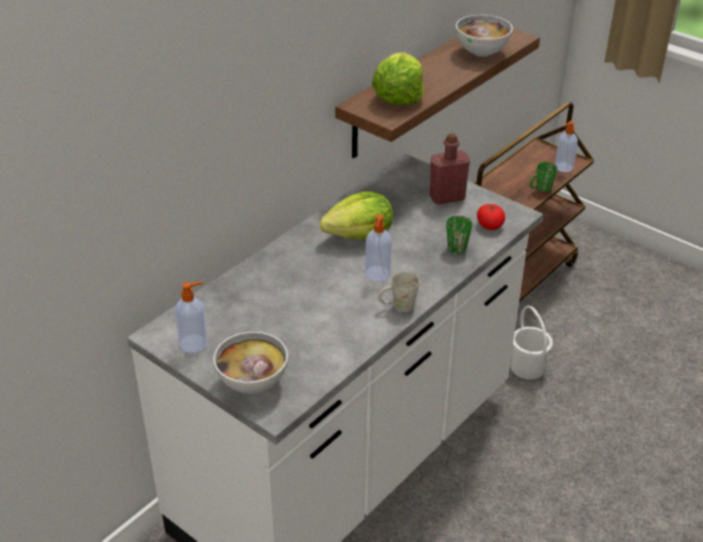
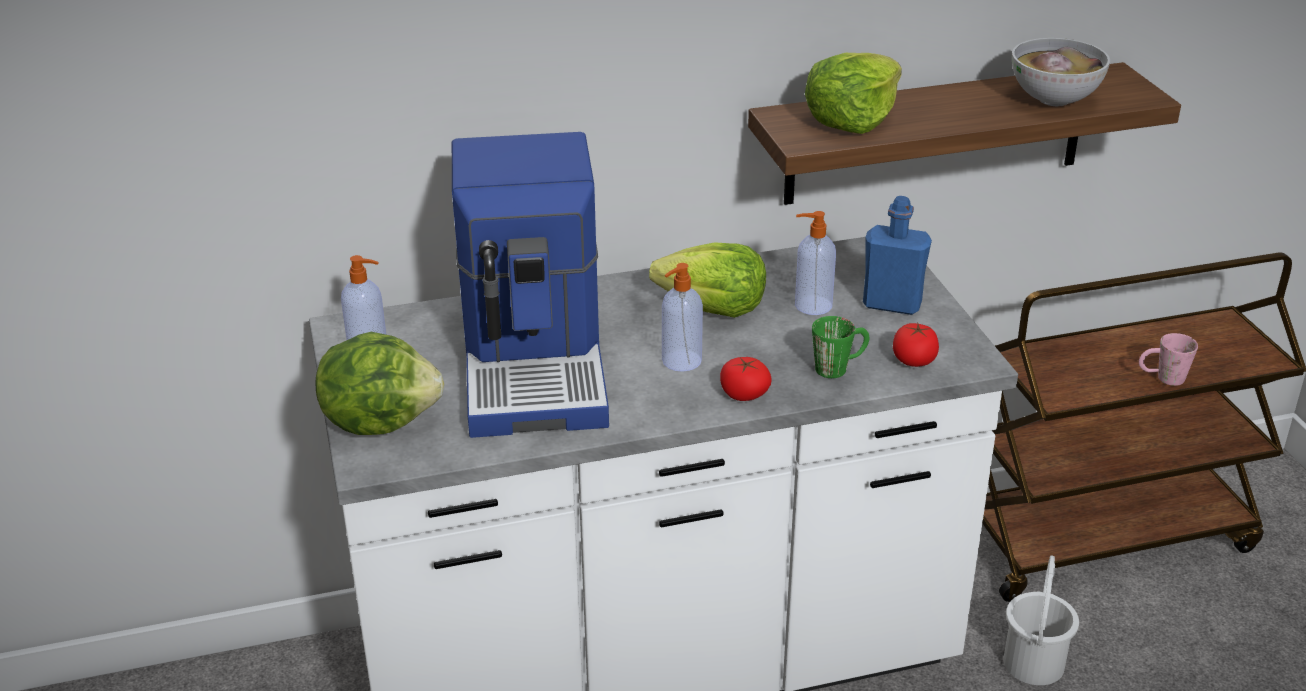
camera: 35 degrees right, 5 degrees down
bowl [213,332,288,394] -> lettuce [316,332,444,435]
white mug [378,271,420,312] -> none
red bottle [429,133,470,204] -> blue bottle [863,196,932,315]
green mug [530,162,557,192] -> pink mug [1139,333,1198,386]
soap dispenser [555,121,578,172] -> soap dispenser moved to [795,211,836,315]
none -> coffee machine [452,132,609,438]
none -> tomato [720,357,772,401]

